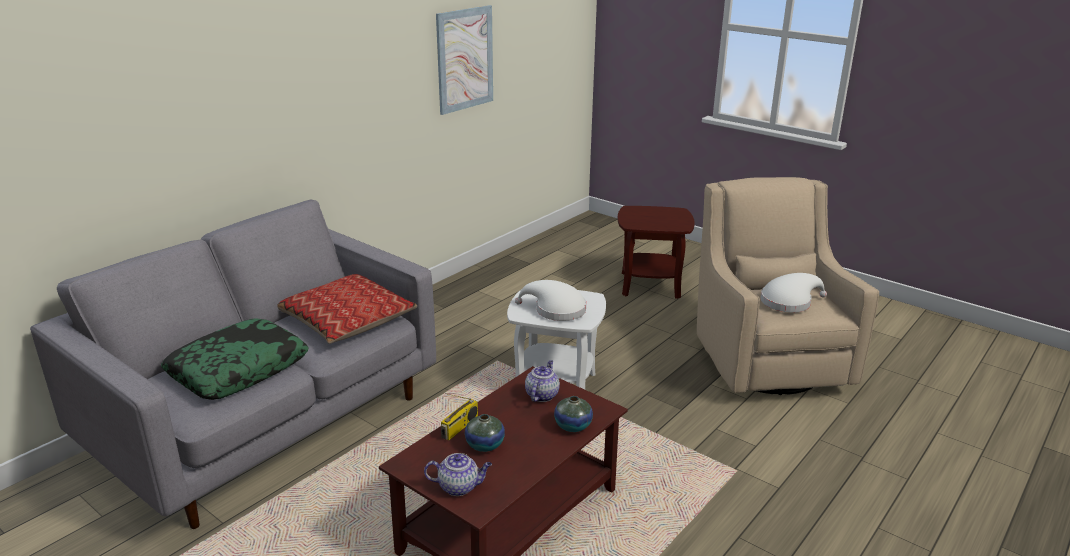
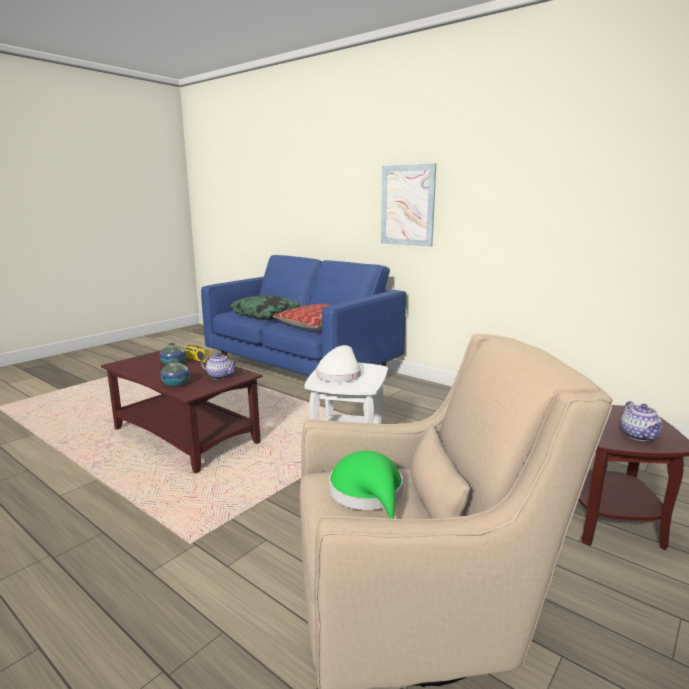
camera: 90 degrees right, 10 degrees down
grey sofa [30,200,436,529] -> blue sofa [201,255,406,376]
teapot [424,453,492,496] -> teapot moved to [621,401,663,441]
picture [436,5,493,115] -> picture moved to [381,164,436,247]
white hat [760,273,827,313] -> green hat [329,451,403,519]

